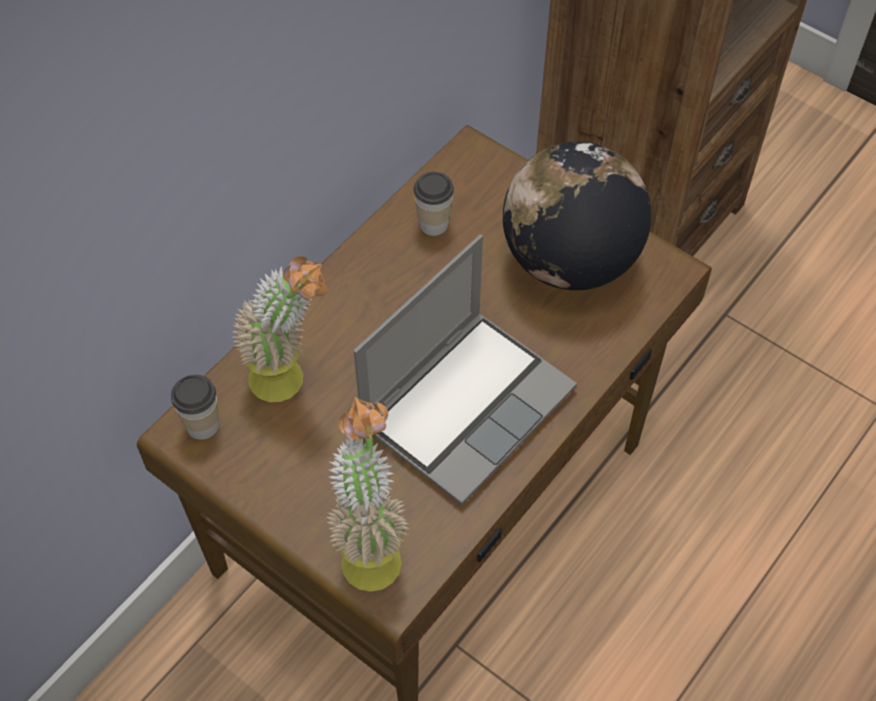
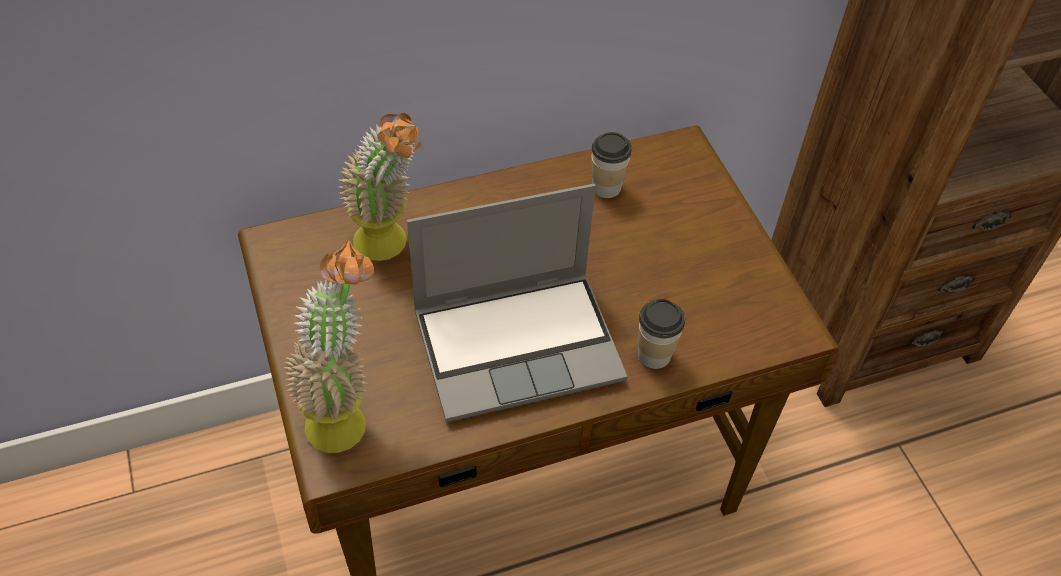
camera: 30 degrees right, 5 degrees down
cup [171,375,219,440] -> cup moved to [638,299,685,369]
globe [503,142,652,290] -> none

